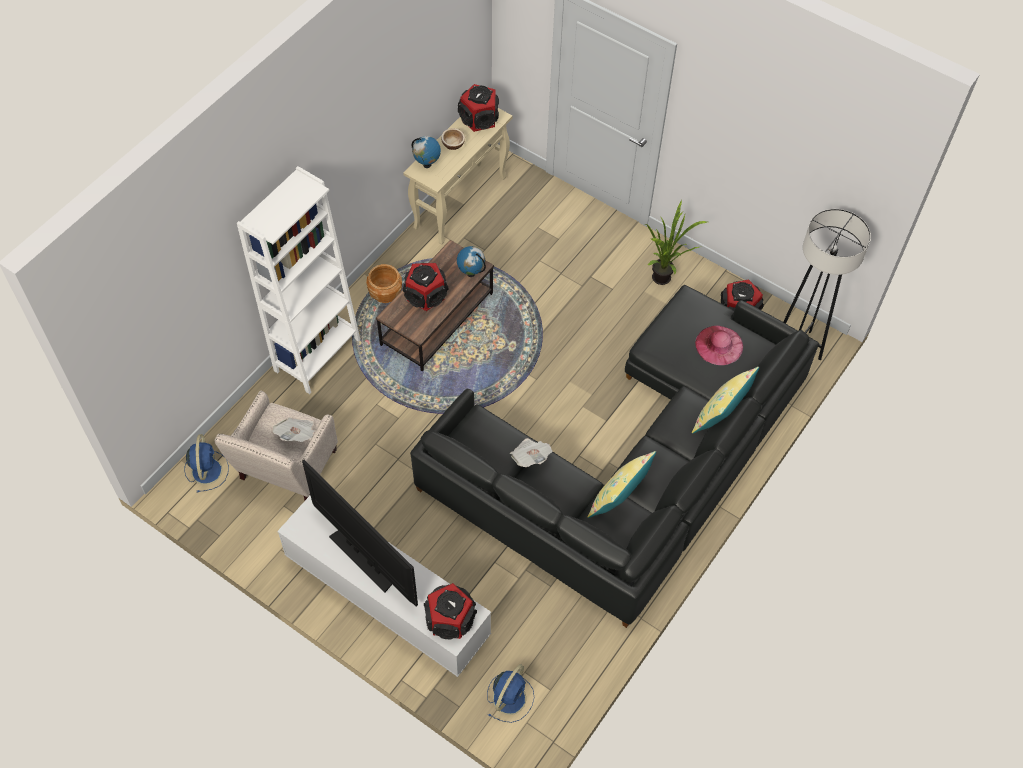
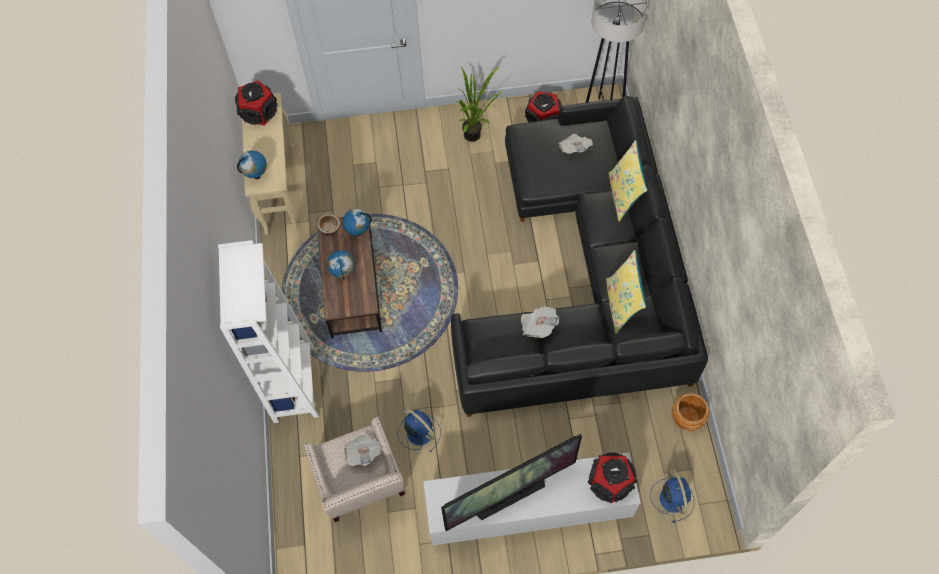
camera: 40 degrees left, 5 degrees up
blue fan [184,434,229,492] -> blue fan moved to [397,407,441,452]
television [302,460,418,606] -> television turned 150 degrees clockwise [441,434,582,531]
brown planter [366,264,402,303] -> brown planter moved to [671,393,709,432]
speaker [403,263,448,311] -> globe [327,250,355,280]
bowl [441,128,465,150] -> bowl moved to [317,214,340,235]
pink hat [695,326,743,365] -> newspaper [559,134,593,154]

